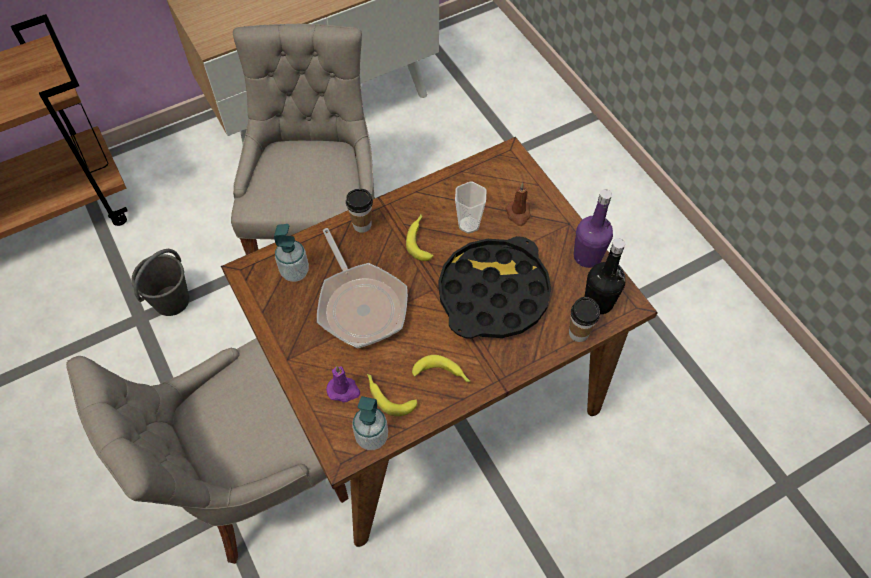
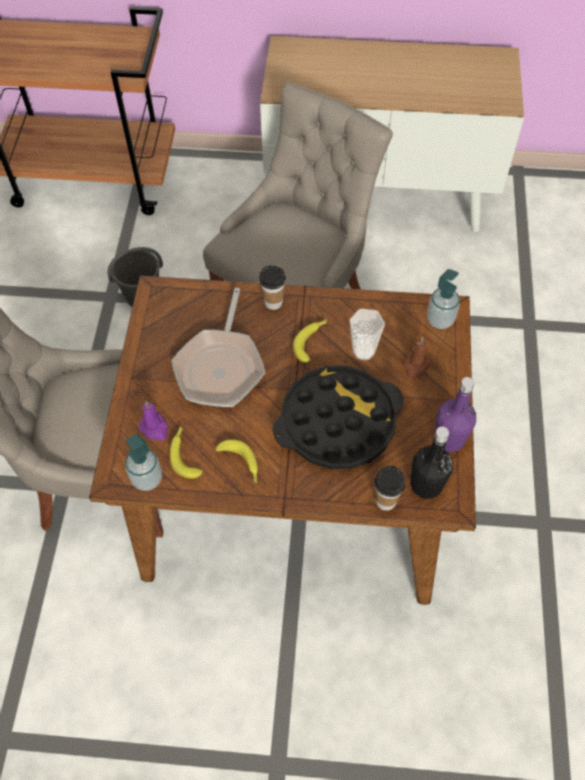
camera: 35 degrees right, 0 degrees up
soap dispenser [274,224,309,282] -> soap dispenser moved to [427,269,460,329]

